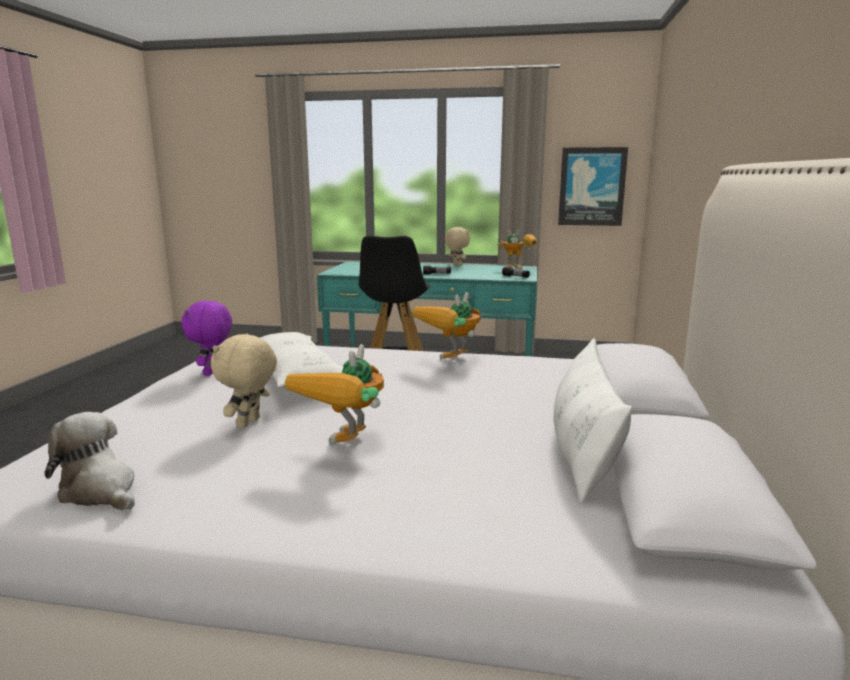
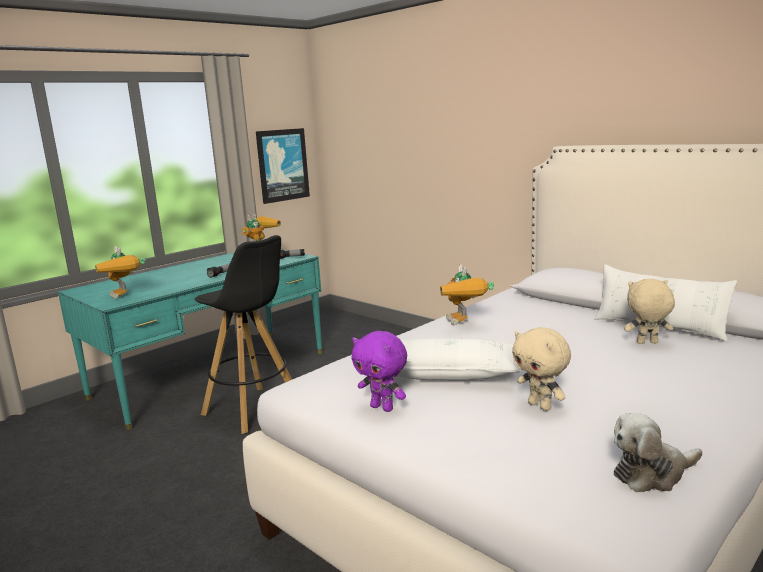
camera: 55 degrees left, 0 degrees up
toy robot [285,344,384,446] -> toy robot moved to [95,246,146,299]
beige plush toy [445,227,470,266] -> beige plush toy moved to [624,279,675,344]

